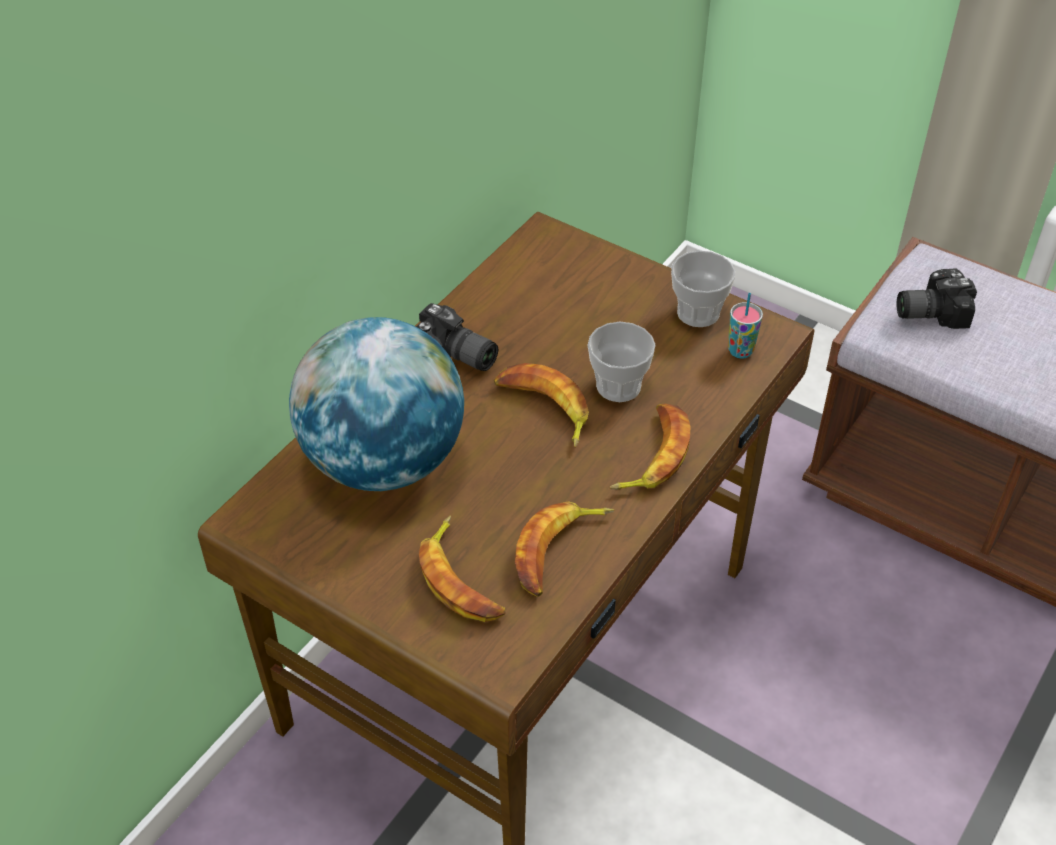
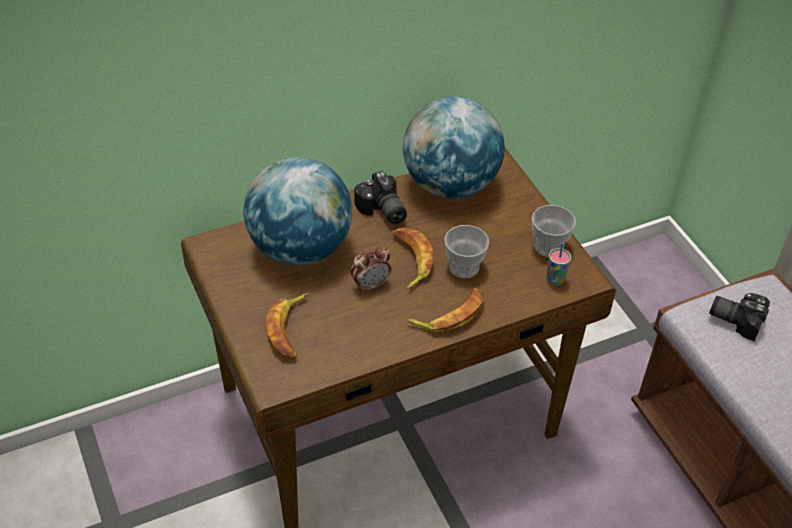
camera: 30 degrees right, 0 degrees up
banana [515,501,615,597] -> none
none -> alarm clock [351,246,391,293]
none -> globe [403,96,505,199]

